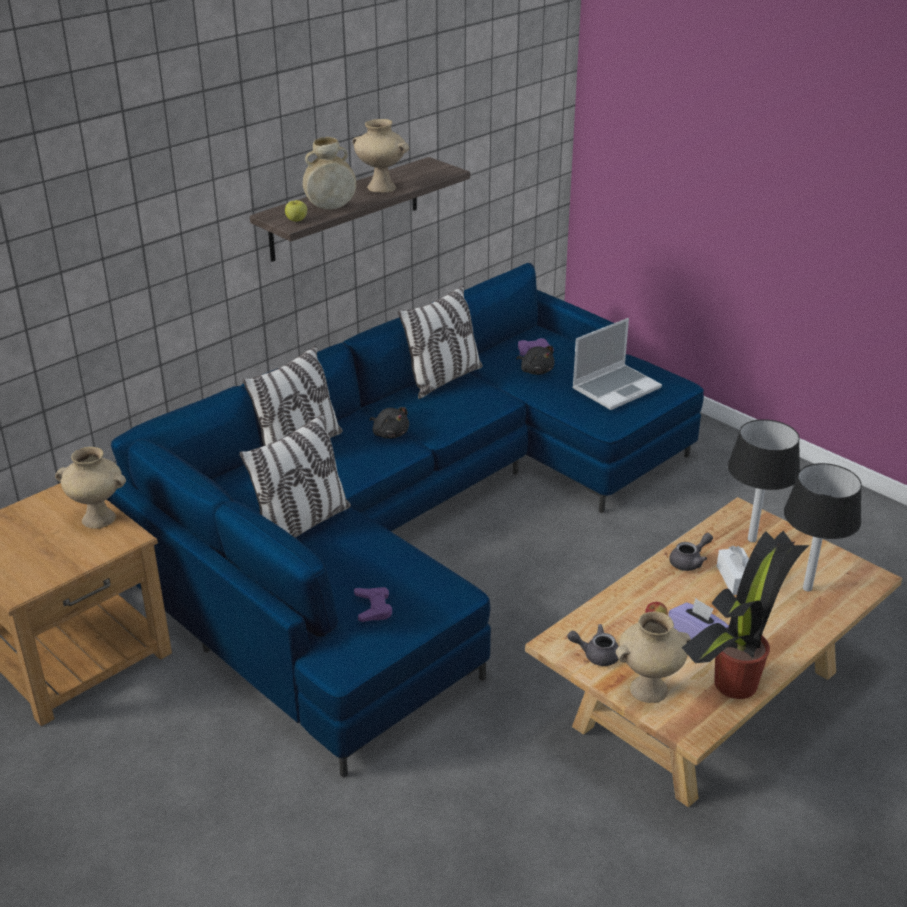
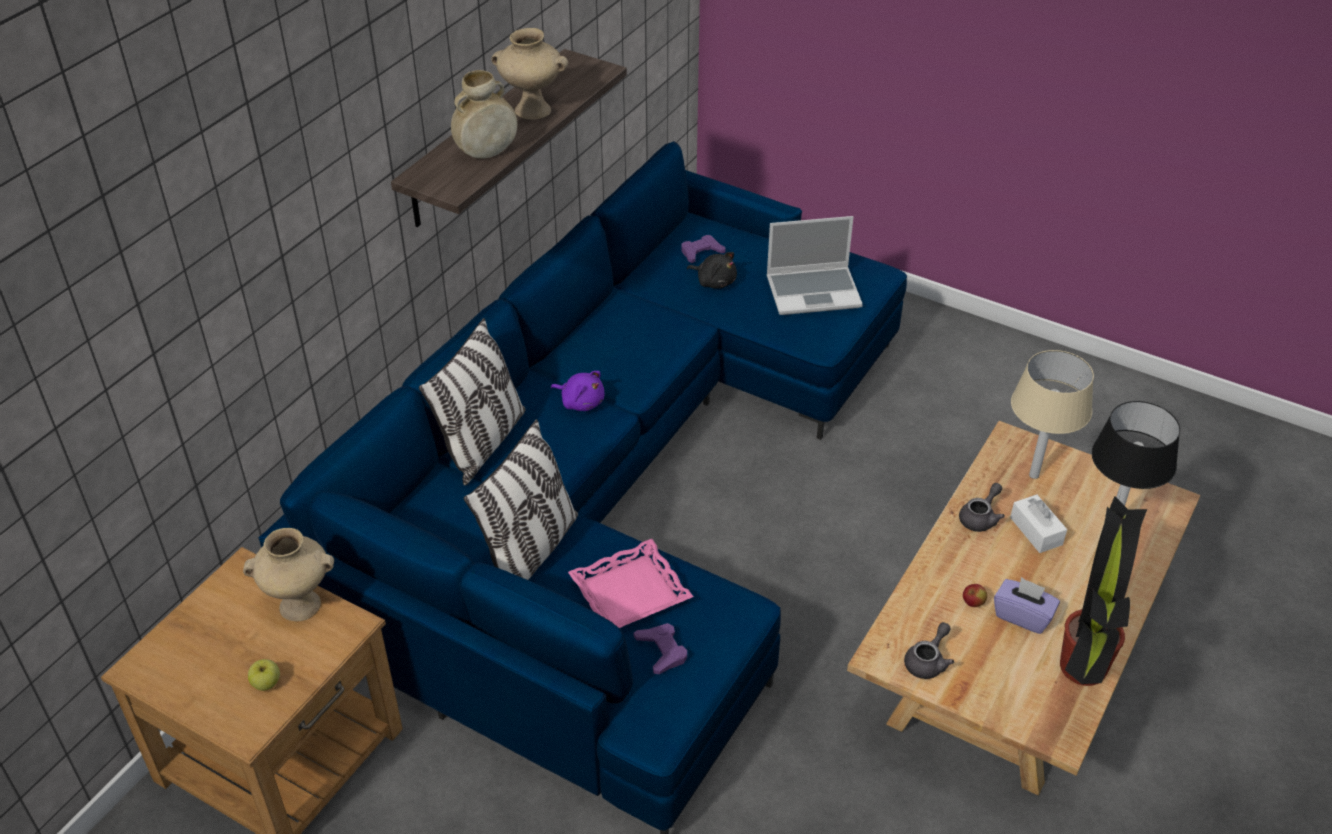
camera: 15 degrees left, 10 degrees up
apple [285,200,307,221] -> apple moved to [248,659,280,691]
black plush toy [370,407,409,439] -> purple plush toy [551,371,605,411]
pillow [398,285,483,399] -> none
grey teapot [567,624,619,666] -> grey teapot turned 135 degrees clockwise [904,622,954,679]
laptop [572,318,662,410] -> laptop turned 45 degrees clockwise [767,216,863,315]
beige vase [616,612,691,703] -> none
black table lamp [727,419,800,542] -> beige table lamp [1011,350,1094,479]
none -> pink tray [568,539,693,628]

